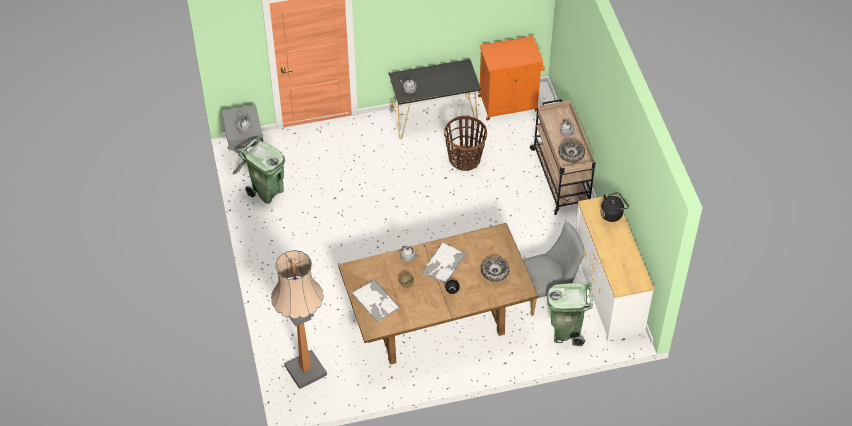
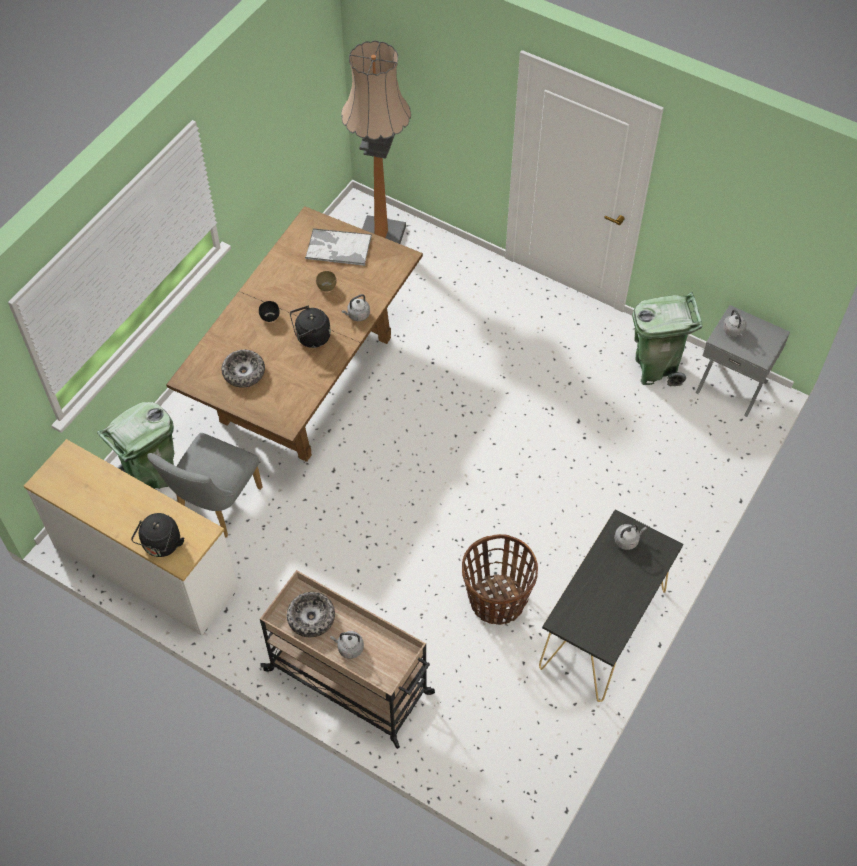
camera: 135 degrees right, 5 degrees up
tray [422,242,466,284] -> black kettle [290,306,331,348]
orange cabinet [478,36,545,121] -> none

